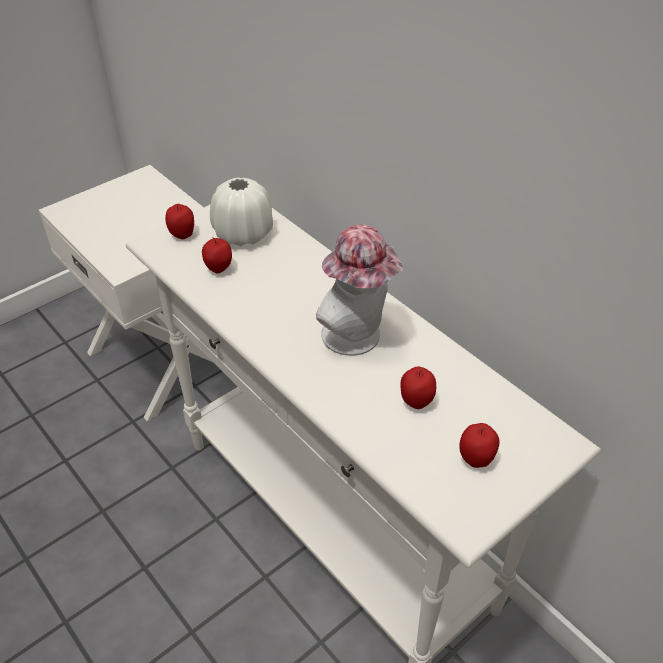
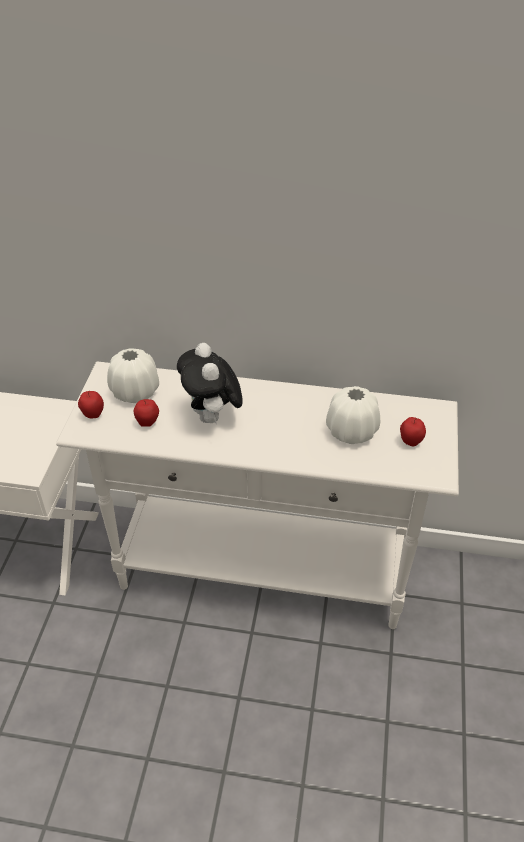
camera: 40 degrees left, 0 degrees up
hat [316,225,403,356] -> none
apple [401,366,436,409] -> white vase [326,386,380,444]
none -> plush toy [177,343,243,423]

